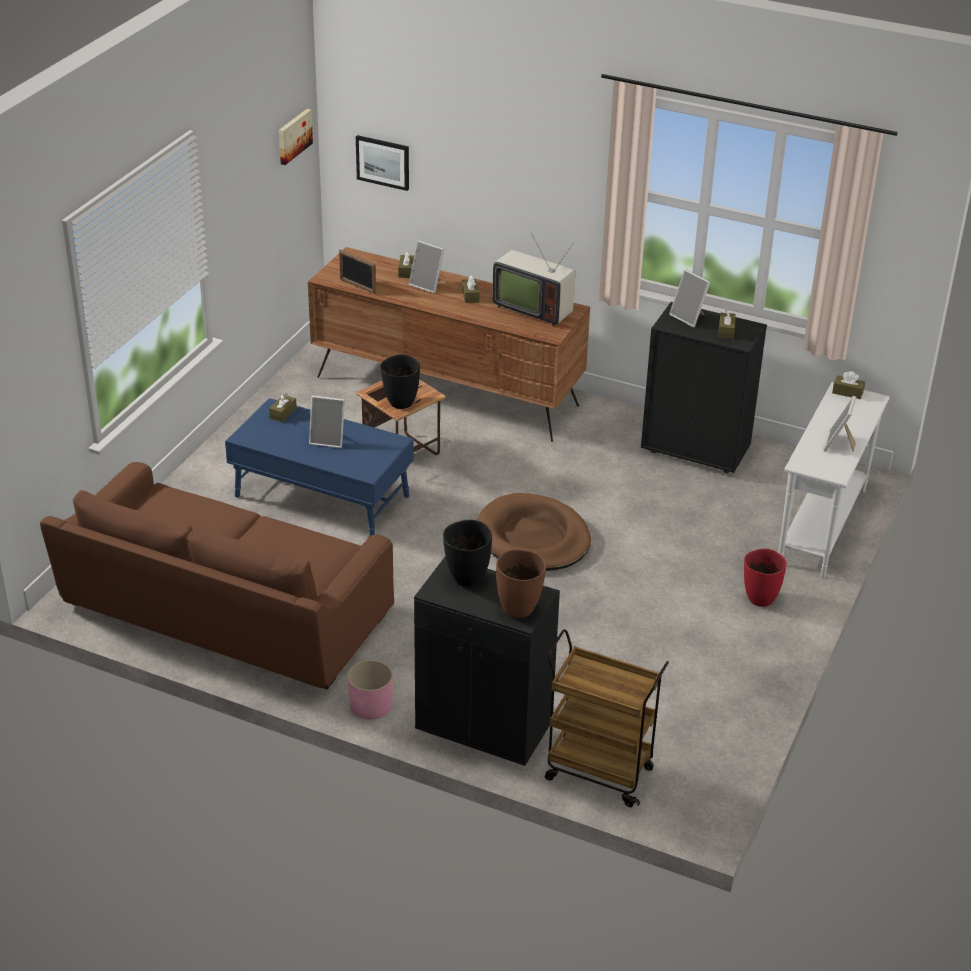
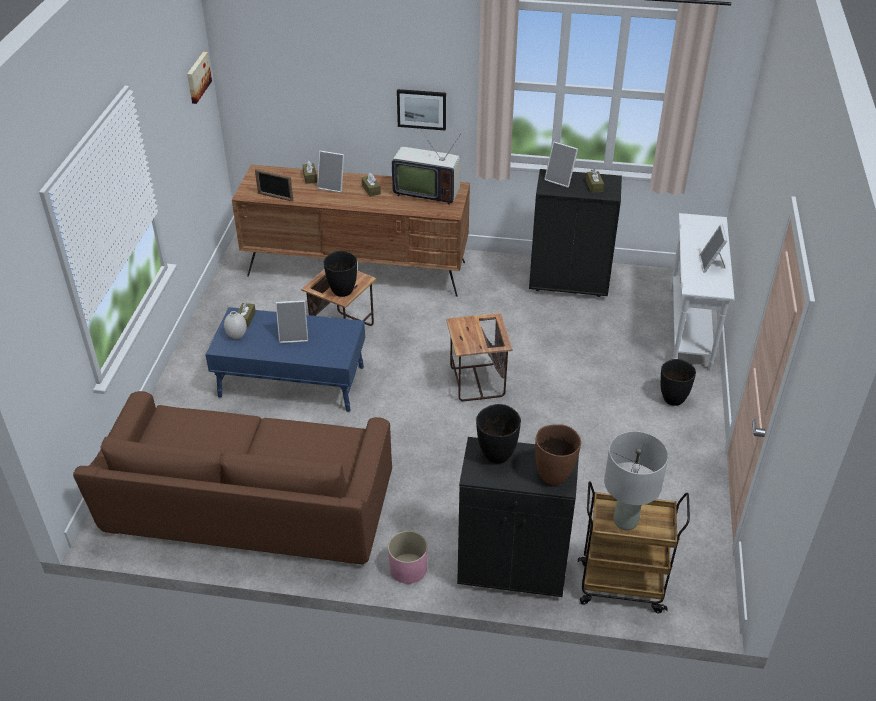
camera: 15 degrees left, 5 degrees up
picture [356,135,409,191] -> picture moved to [397,89,446,130]
brown dog bed [477,493,591,571] -> side table [446,313,513,401]
red vase [744,549,787,607] -> black vase [661,359,696,406]
brown tissue box [832,371,865,399] -> none
none -> white vase [224,311,247,339]
none -> grey table lamp [604,431,668,531]

